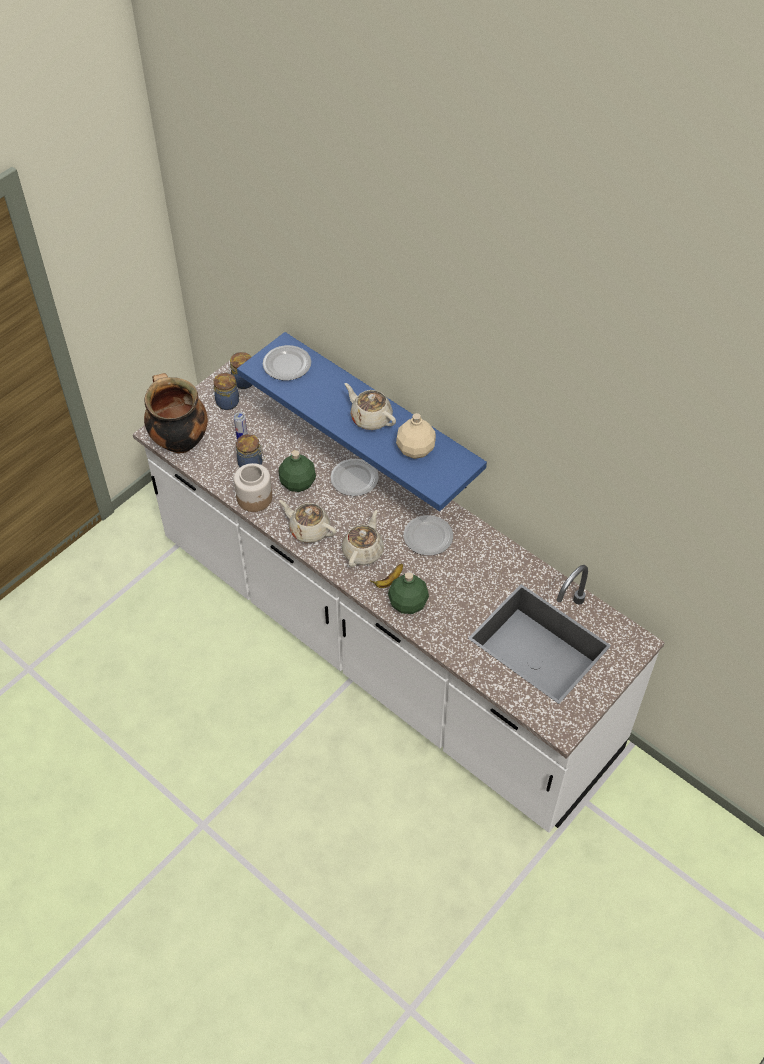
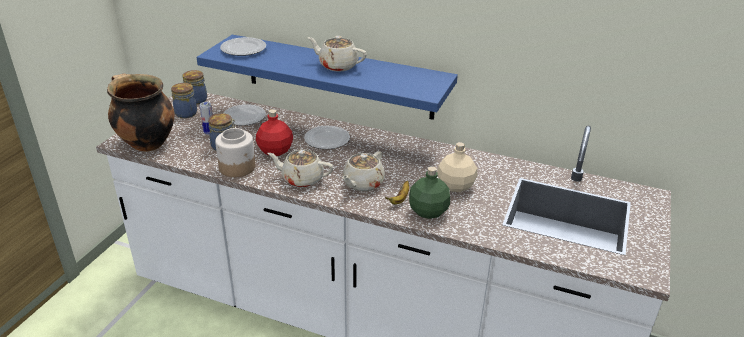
camera: 20 degrees left, 20 degrees down
green bottle [279,450,316,492] -> red bottle [256,109,293,156]
beige teapot [342,510,384,567] -> beige teapot turned 150 degrees counterclockwise [342,151,385,191]
beige bottle [396,413,436,459] -> beige bottle moved to [437,142,478,192]
plate [404,515,453,555] -> plate moved to [224,104,266,126]

